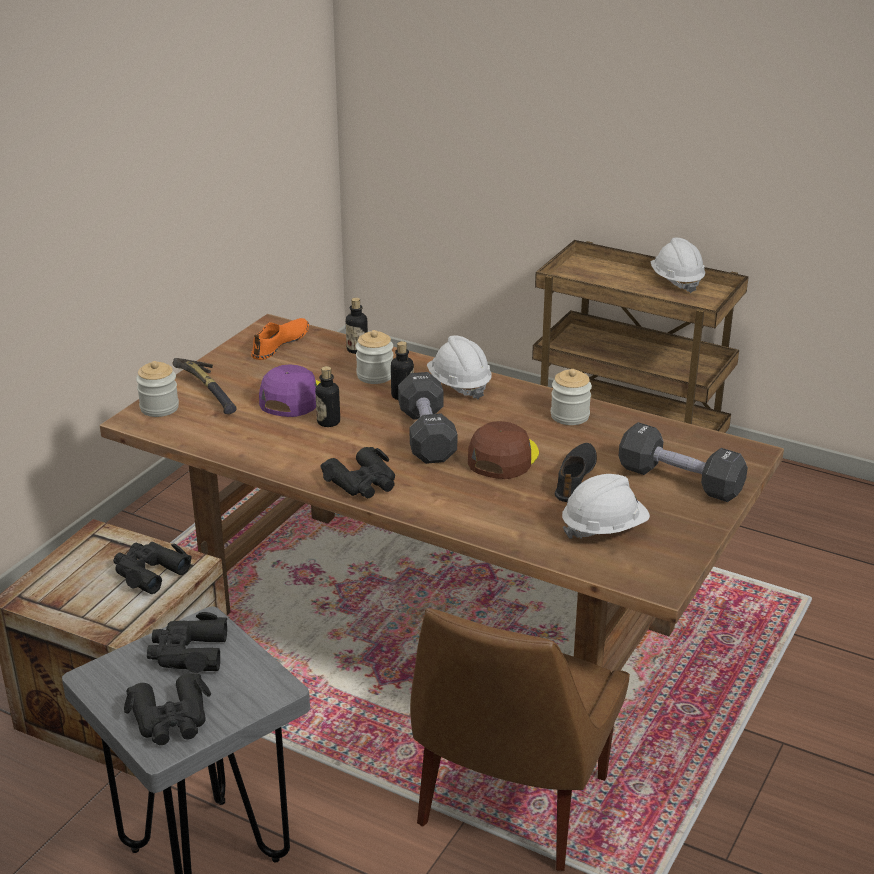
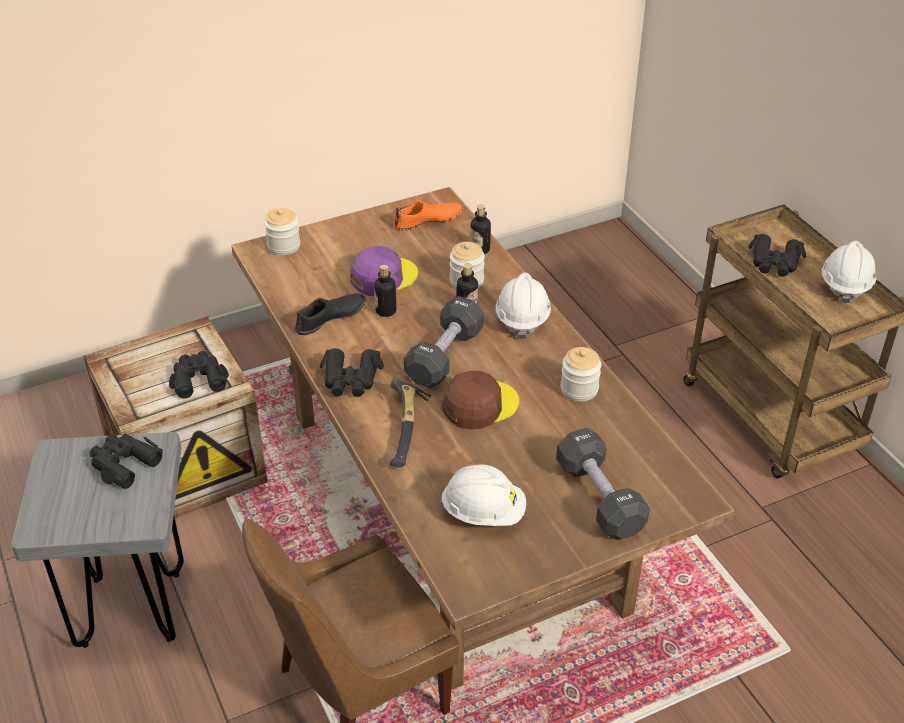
camera: 35 degrees right, 10 degrees up
black binoculars [124,673,211,745] -> black binoculars moved to [748,234,806,277]
hammer [172,358,237,414] -> hammer moved to [390,377,431,467]
black shoe [555,443,597,502] -> black shoe moved to [295,293,366,335]

